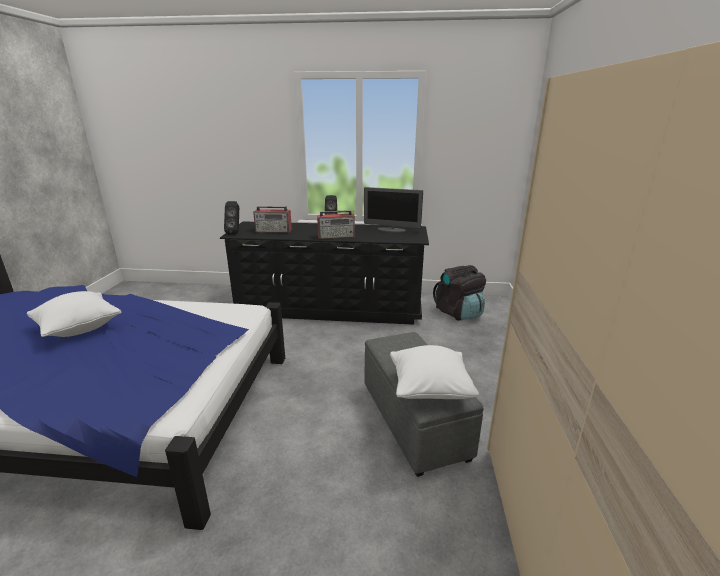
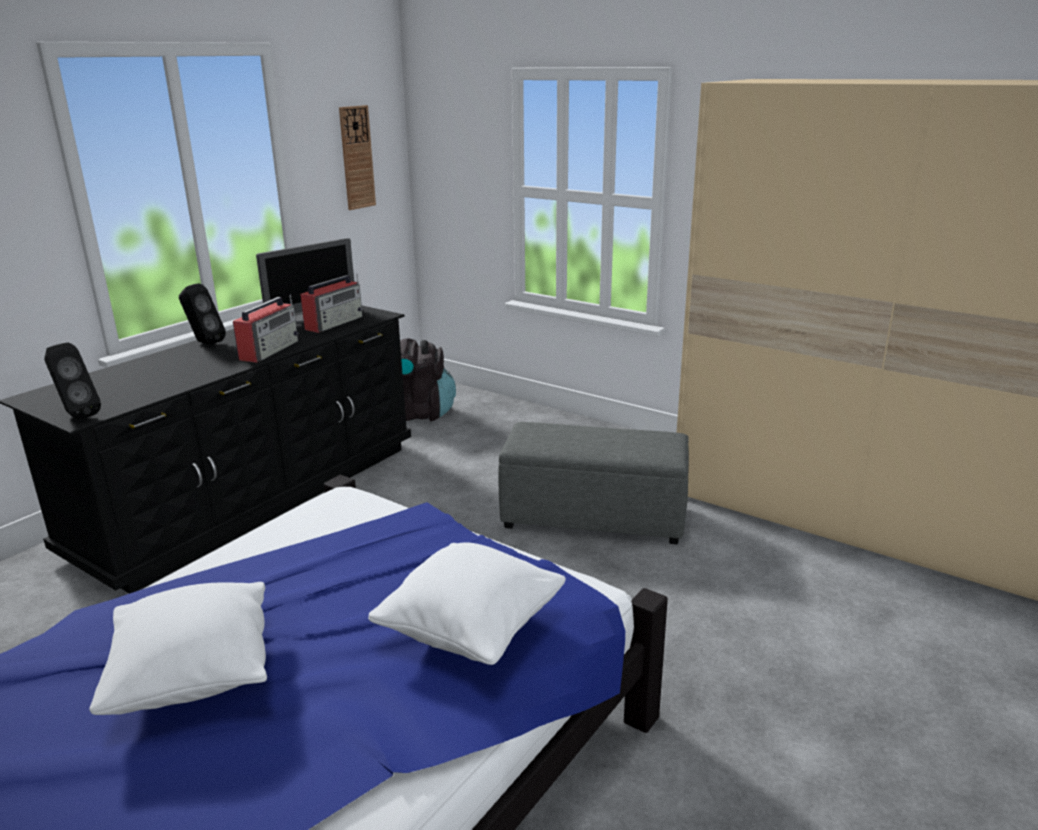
camera: 60 degrees left, 0 degrees up
radio [253,206,292,233] -> radio moved to [300,274,363,333]
white pillow [390,345,479,399] -> white pillow moved to [368,543,566,665]
none -> wall clock [339,105,376,210]

